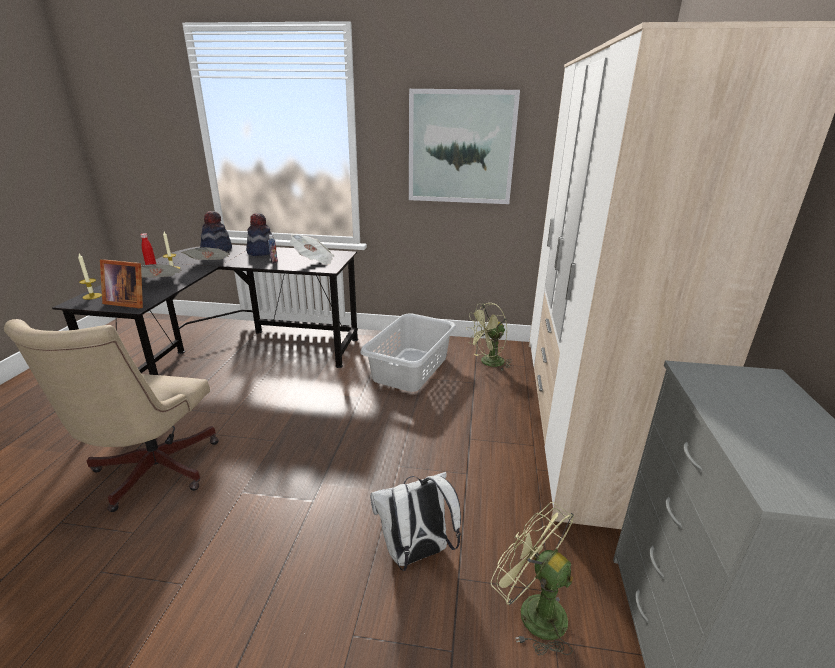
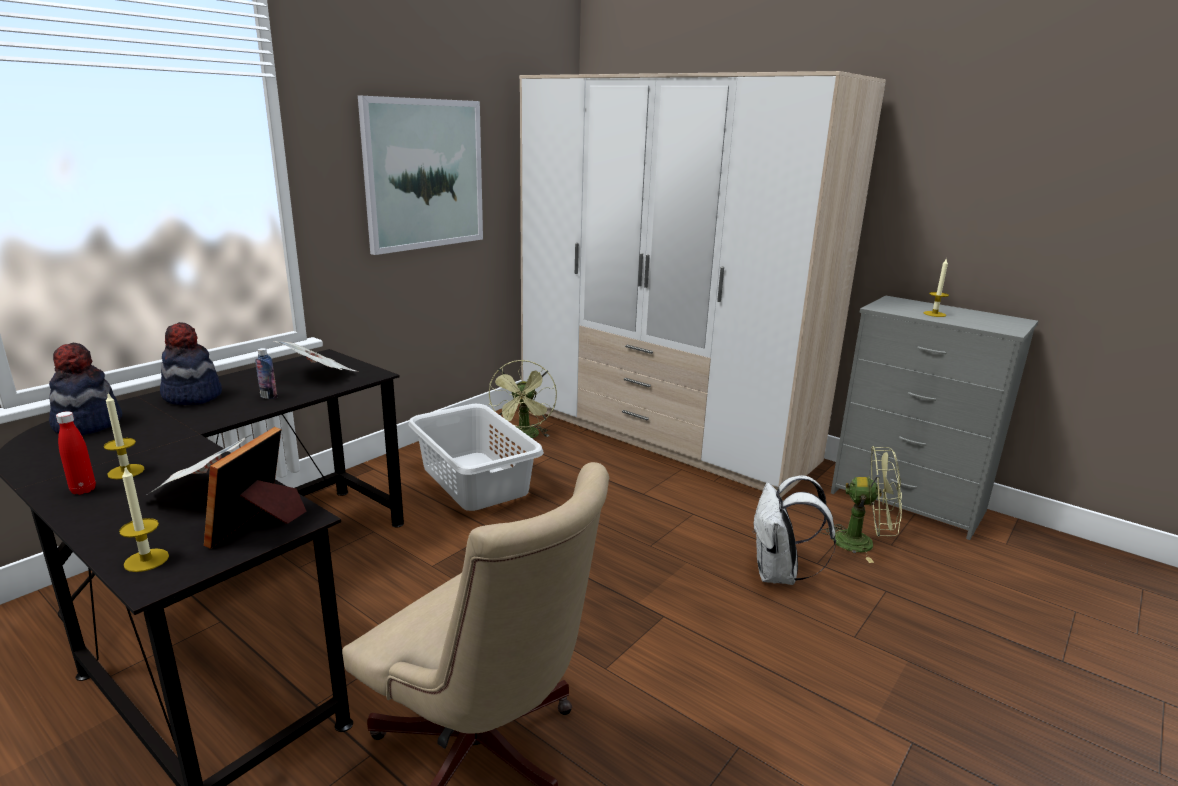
camera: 60 degrees left, 5 degrees down
picture frame [100,259,143,308] -> picture frame turned 150 degrees clockwise [204,427,307,549]
newspaper [181,247,230,260] -> none
green fan [491,502,574,655] -> green fan turned 150 degrees counterclockwise [820,446,902,563]
none -> candle [923,258,949,317]

